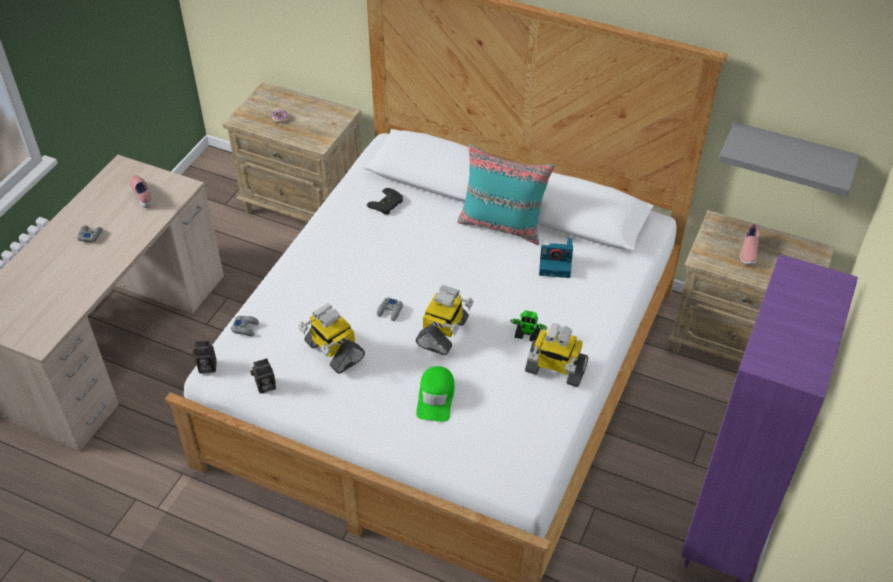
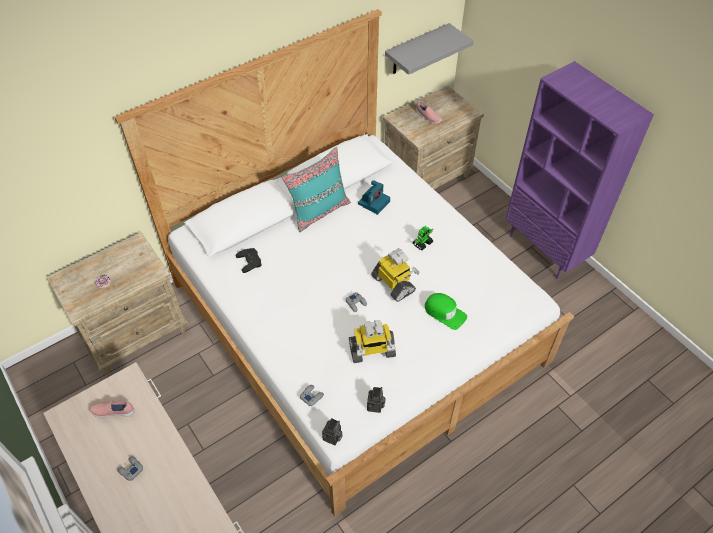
camera: 60 degrees left, 5 degrees up
toy robot [525,324,589,387] -> none

